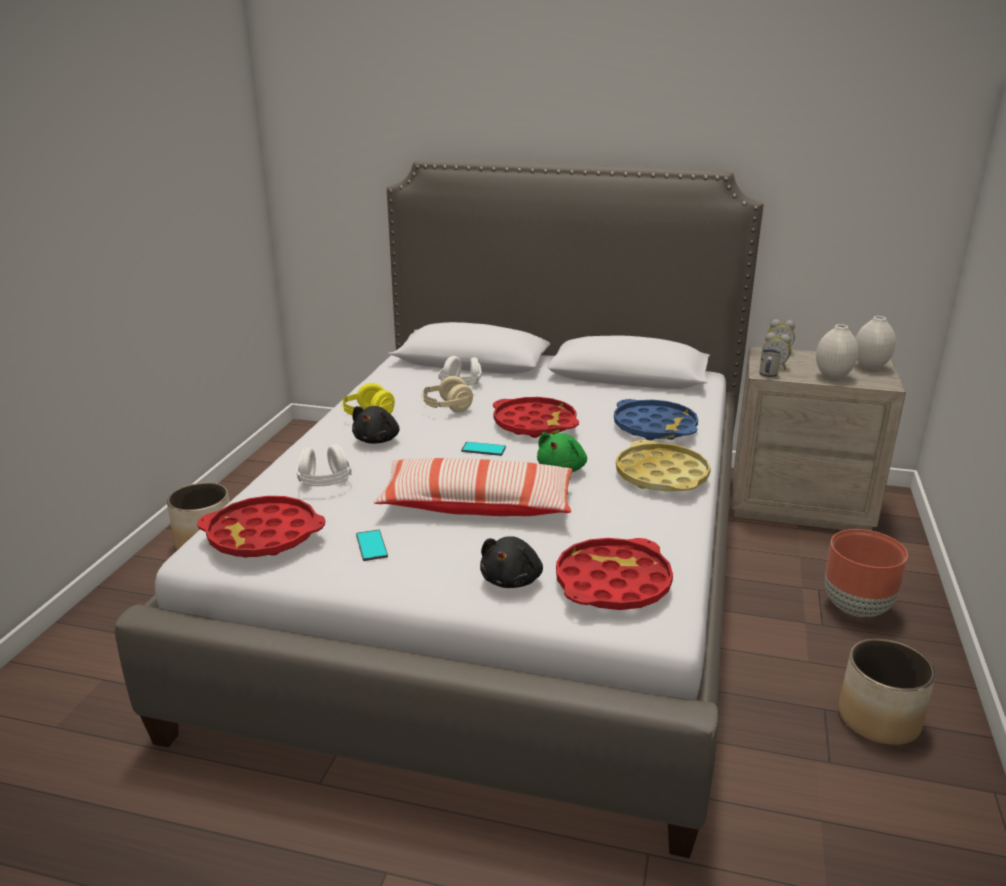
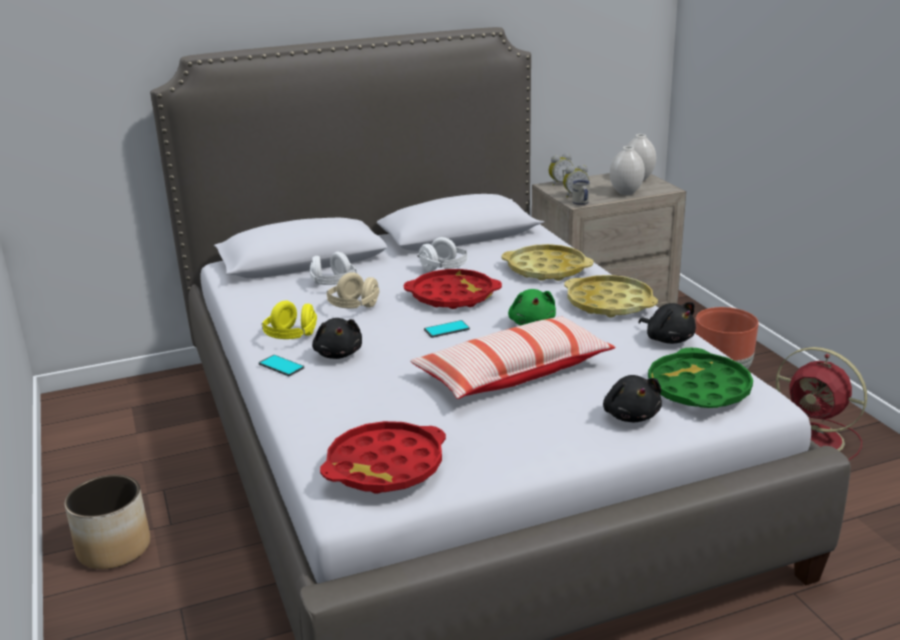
camera: 35 degrees left, 0 degrees up
white headphones [296,444,351,486] -> white headphones moved to [418,237,468,272]
phone [356,530,388,561] -> phone moved to [259,355,304,376]
red tray [556,538,673,610] -> green tray [648,348,753,408]
blue tray [614,399,698,440] -> yellow tray [502,244,594,281]
planter [838,639,936,745] -> red fan [776,347,867,460]
none -> black plush toy [638,302,696,344]

